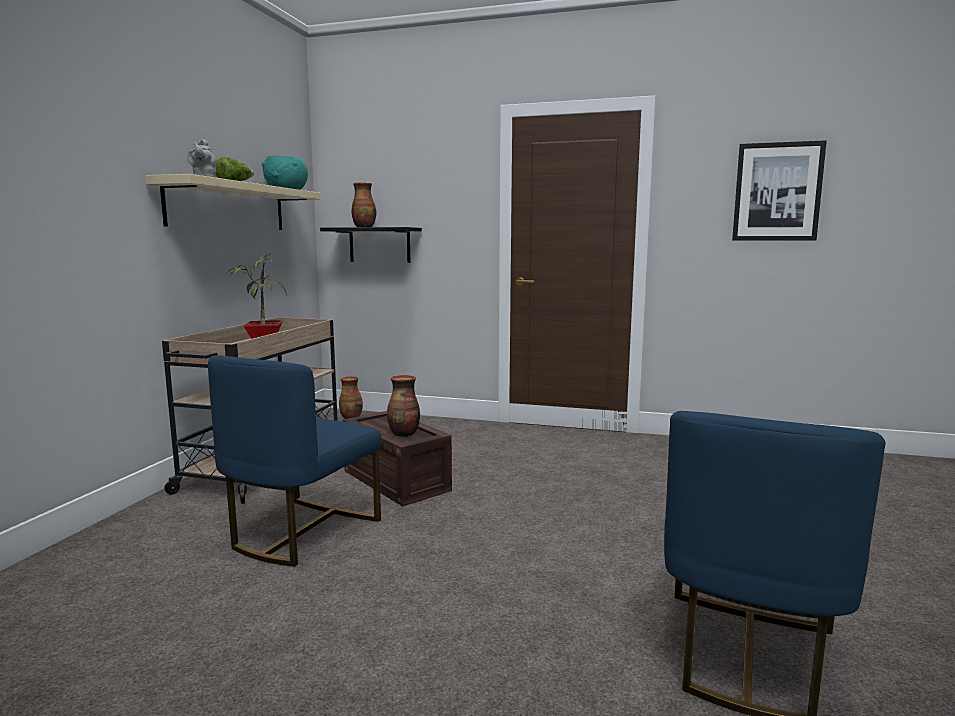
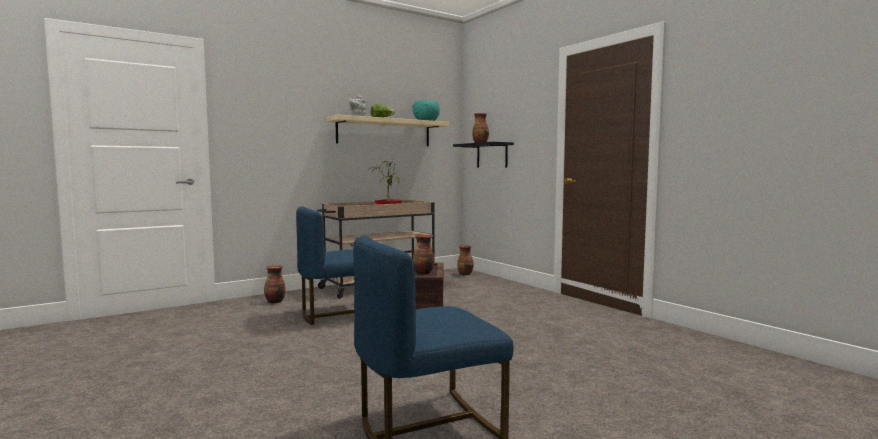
camera: 40 degrees right, 5 degrees down
picture [732,140,827,241] -> none
none -> vase [264,265,285,304]

